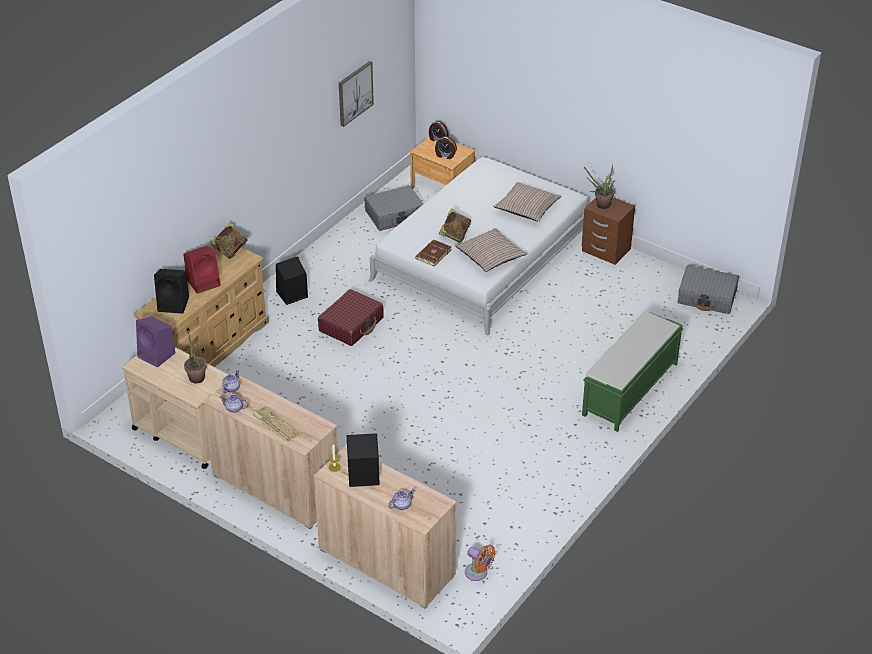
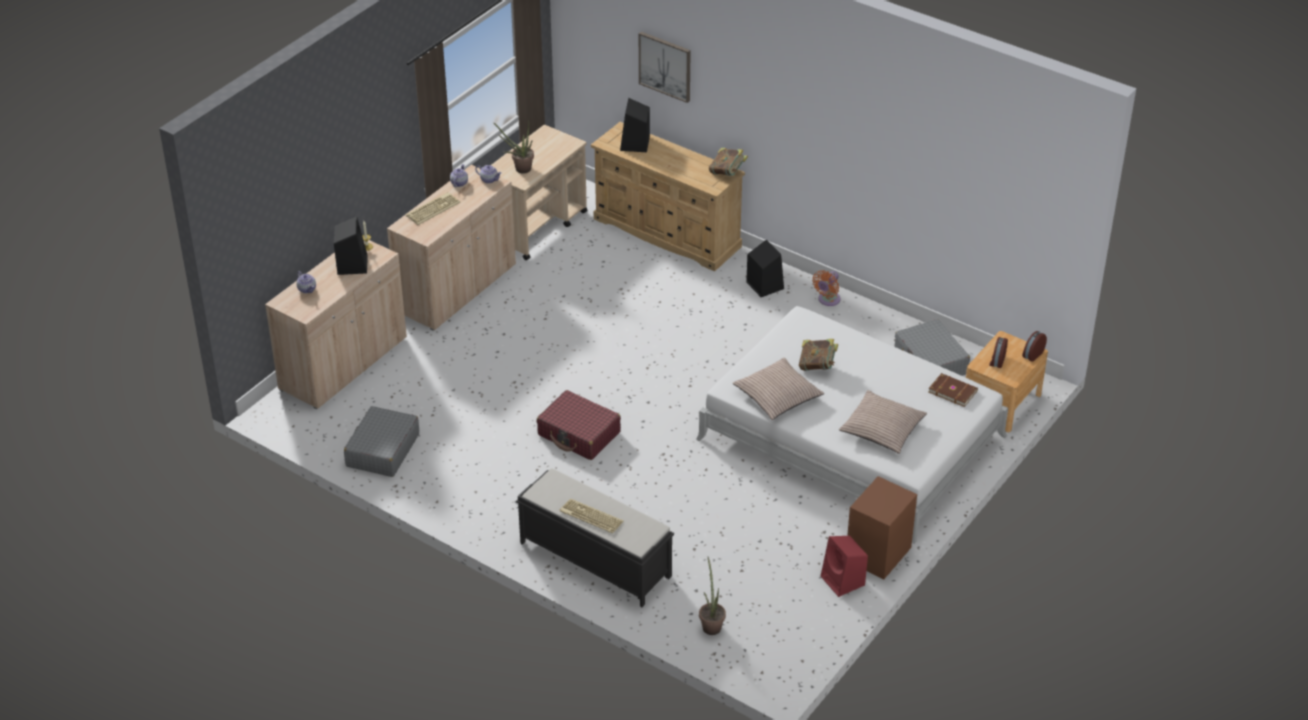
camera: 90 degrees right, 0 degrees up
purple speaker [136,317,176,368] -> none
red speaker [183,246,221,294] -> red speaker moved to [821,536,868,597]
red suitcase [318,289,384,346] -> red suitcase moved to [536,390,621,460]
picture [339,61,374,127] -> picture moved to [639,32,691,103]
brown book [415,239,451,266] -> brown book moved to [928,373,978,407]
orange fan [465,544,496,581] -> orange fan moved to [812,270,841,306]
green bench [582,311,683,432] -> black bench [516,468,674,607]
potted plant [584,164,614,209] -> potted plant moved to [699,557,726,635]
grey suitcase [678,265,739,314] -> grey suitcase moved to [344,406,419,477]
none -> keyboard [559,499,624,533]

